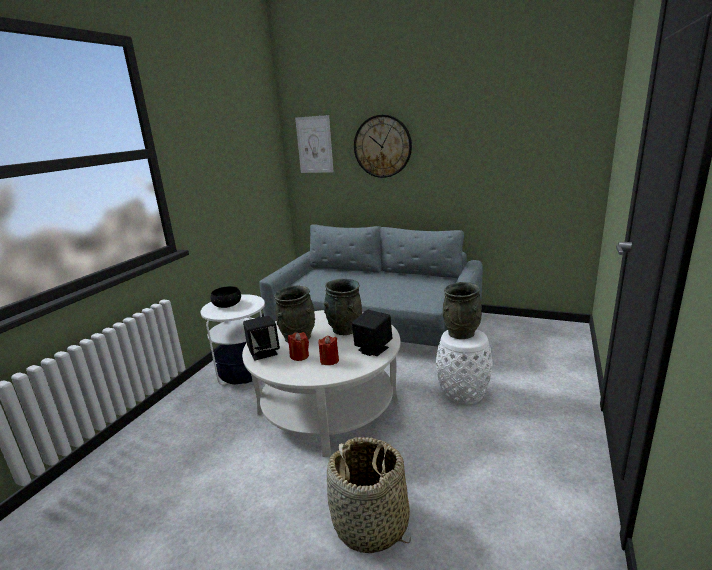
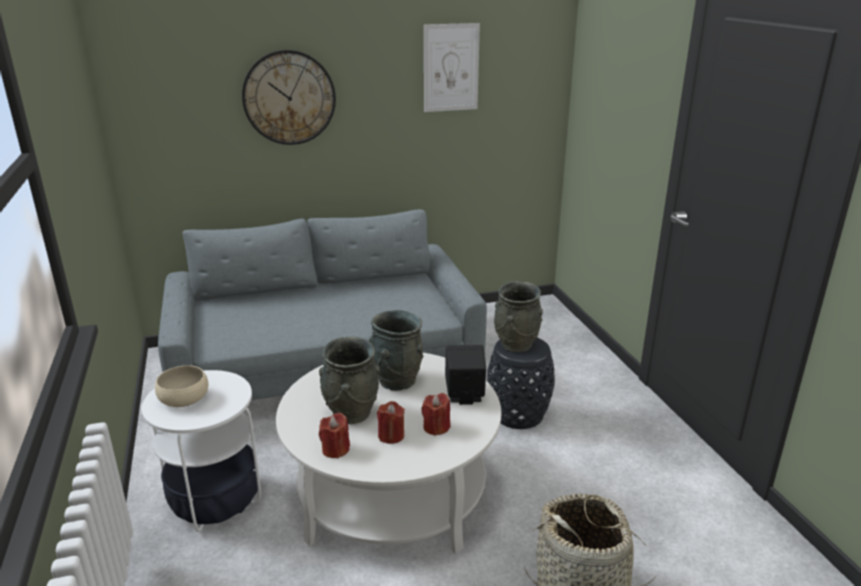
camera: 40 degrees left, 5 degrees up
black bowl [211,286,241,308] -> beige bowl [155,365,208,407]
black speaker [243,316,280,361] -> red candle [319,413,350,459]
picture [295,115,334,173] -> picture moved to [424,23,480,112]
white stool [436,329,492,405] -> black stool [487,337,555,429]

